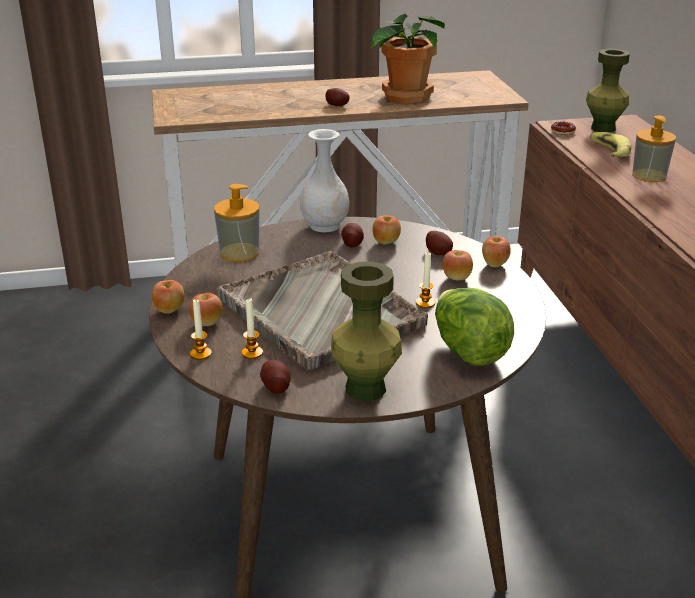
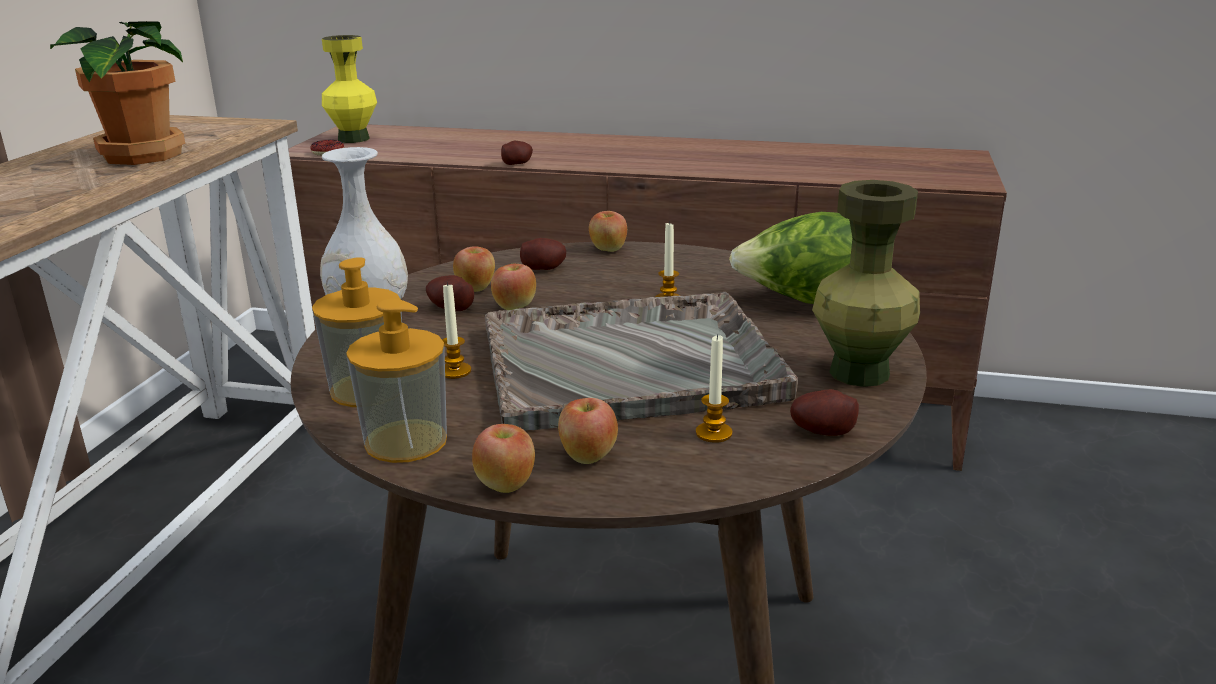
camera: 65 degrees left, 5 degrees down
candle [190,299,212,360] -> candle moved to [442,282,471,379]
potato [325,88,350,106] -> potato moved to [501,141,533,165]
apple [443,250,473,280] -> apple moved to [491,264,536,310]
green vase [586,49,630,133] -> yellow vase [322,35,377,143]
banana [590,132,631,157] -> none
soap dispenser [632,115,676,182] -> soap dispenser moved to [346,299,447,463]

